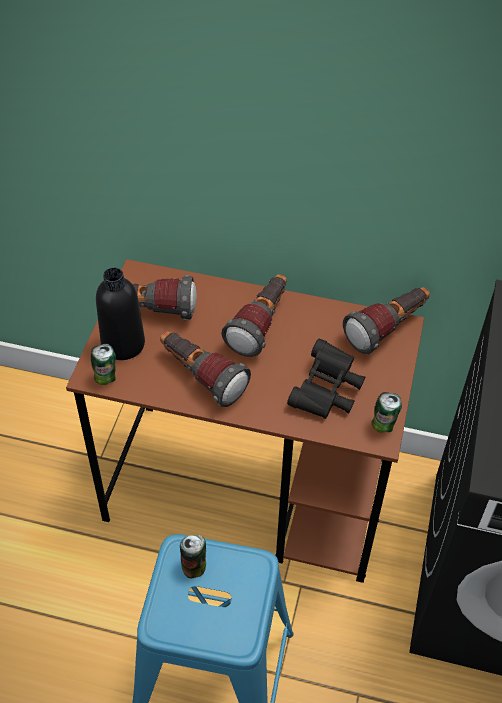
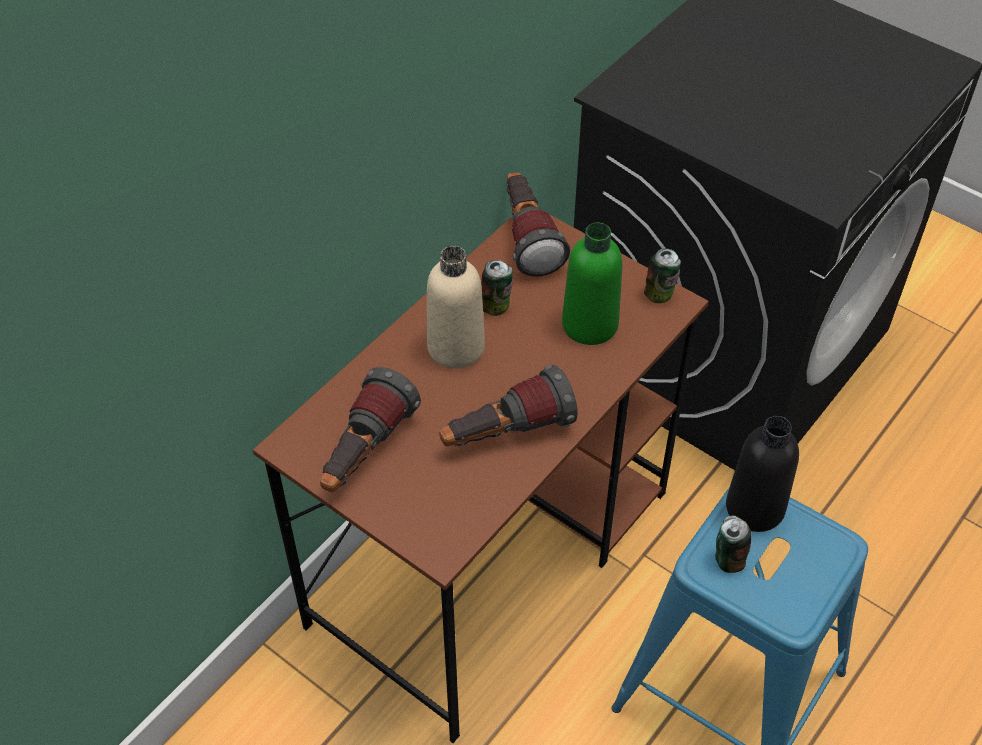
camera: 65 degrees left, 0 degrees up
can [91,344,116,385] -> can moved to [481,260,513,316]
black bottle [96,267,145,360] -> black bottle moved to [726,416,799,532]
flashlight [221,274,287,357] -> beige bottle [427,246,485,369]
black binoculars [287,338,365,419] -> green bottle [562,222,622,345]

